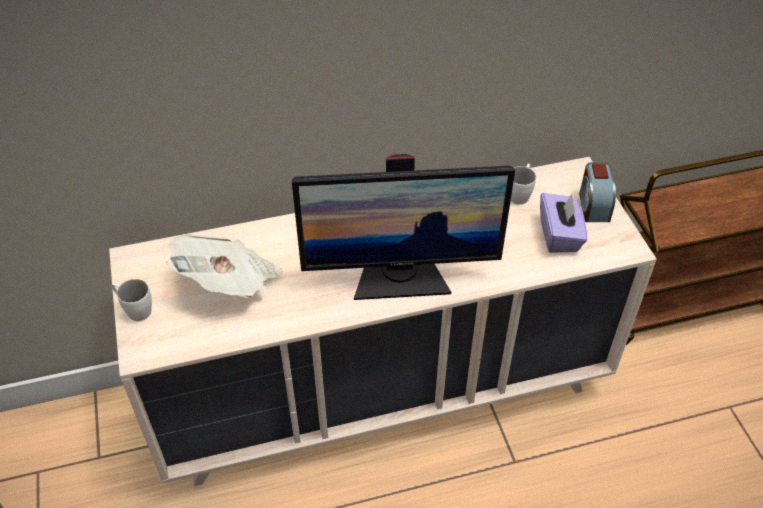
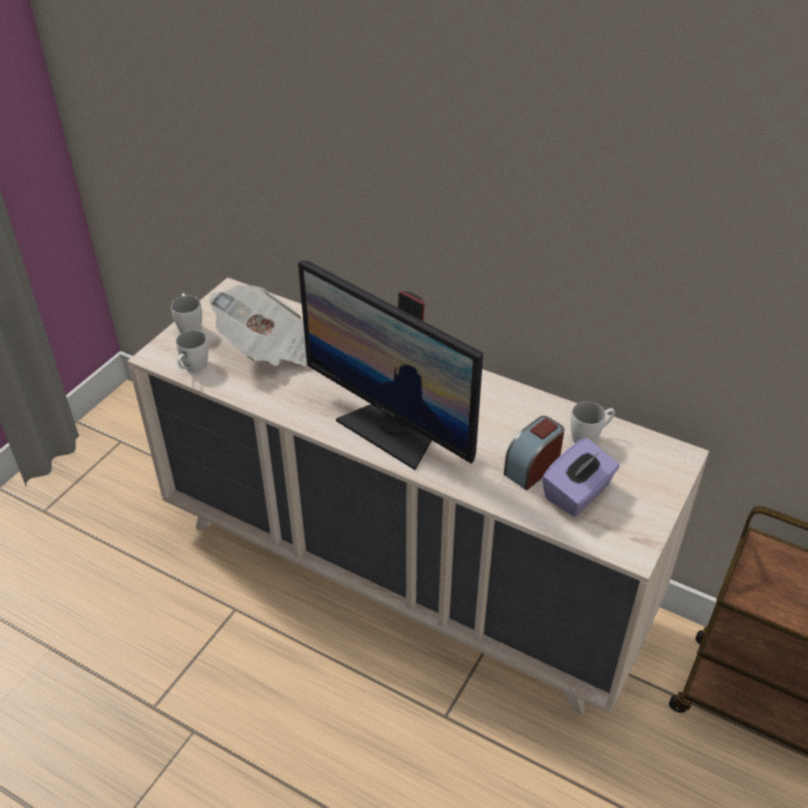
camera: 45 degrees right, 5 degrees down
alarm clock [579,162,616,222] -> alarm clock moved to [504,416,564,490]
none -> white mug [176,330,209,372]

